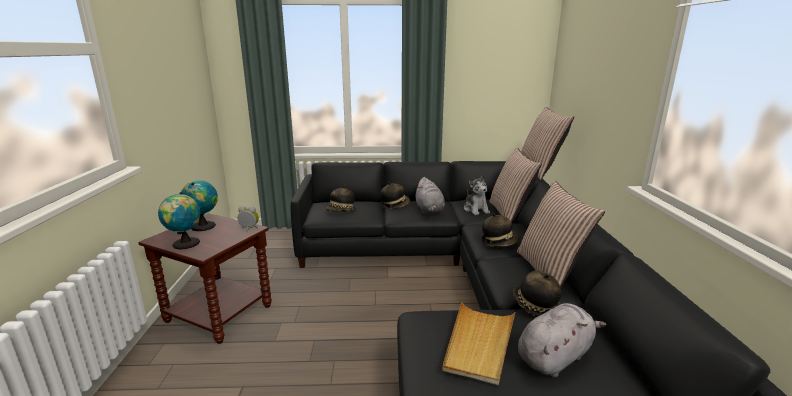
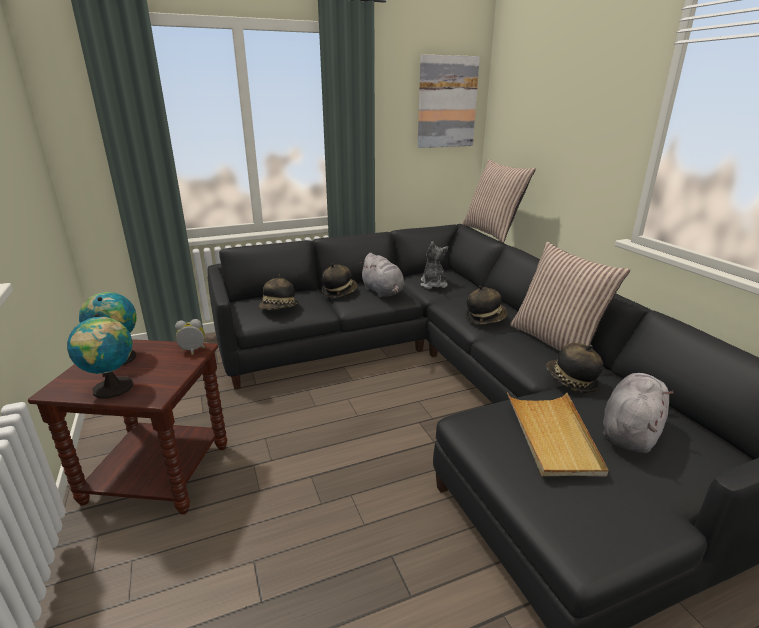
camera: 20 degrees left, 5 degrees up
plush toy [464,175,490,215] -> plush toy turned 150 degrees counterclockwise [420,241,448,289]
pillow [490,147,541,222] -> none
none -> picture [418,55,480,148]

